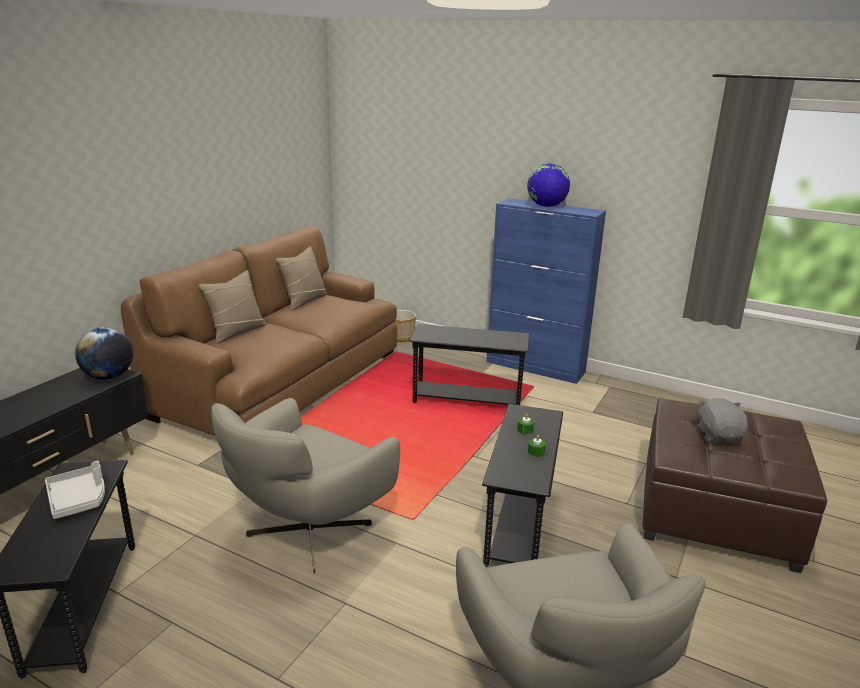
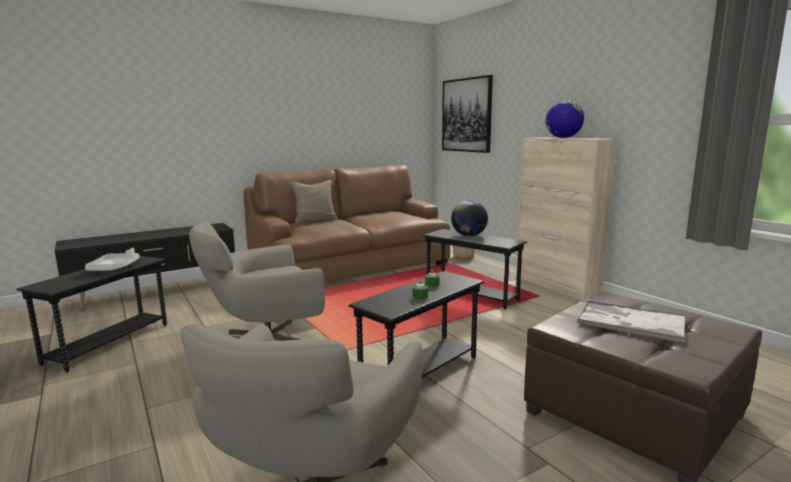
camera: 30 degrees right, 10 degrees down
globe [75,327,133,380] -> globe moved to [451,200,488,237]
beige pillow [276,246,327,310] -> none
blue cabinet [486,198,606,384] -> beige cabinet [516,138,617,300]
grey plush toy [698,398,748,444] -> tray [577,300,686,343]
none -> picture [442,75,493,153]

